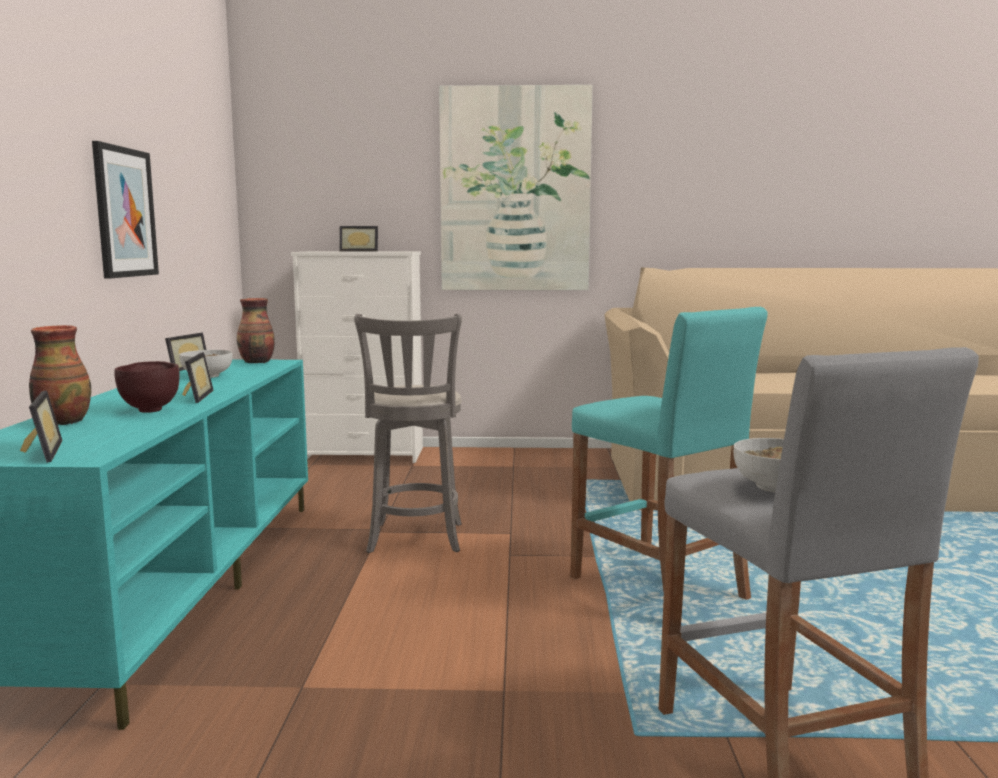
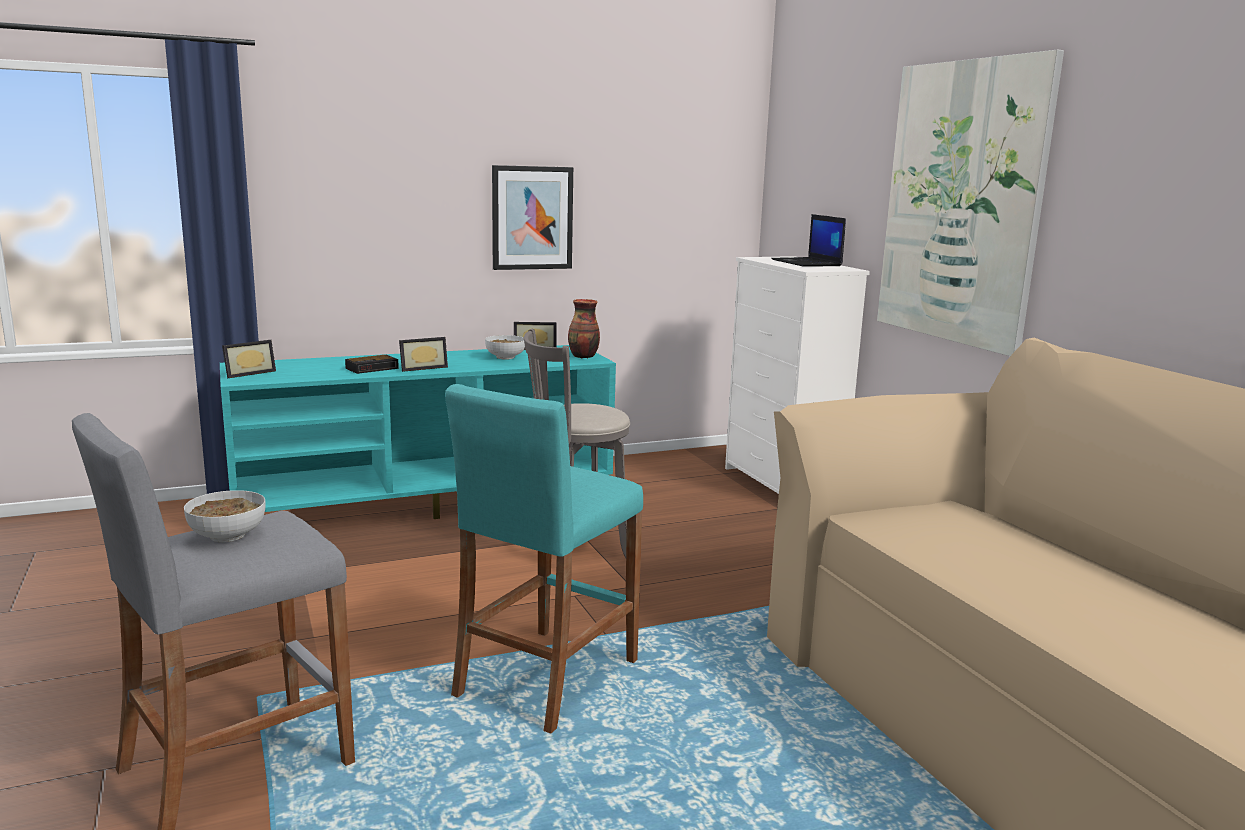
camera: 65 degrees right, 5 degrees up
vase [29,325,91,425] -> none
brown bowl [114,361,180,413] -> alarm clock [345,355,399,374]
picture frame [339,226,378,251] -> laptop [771,214,846,267]

